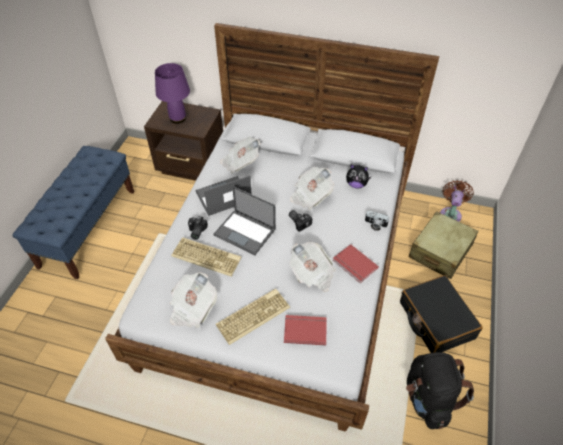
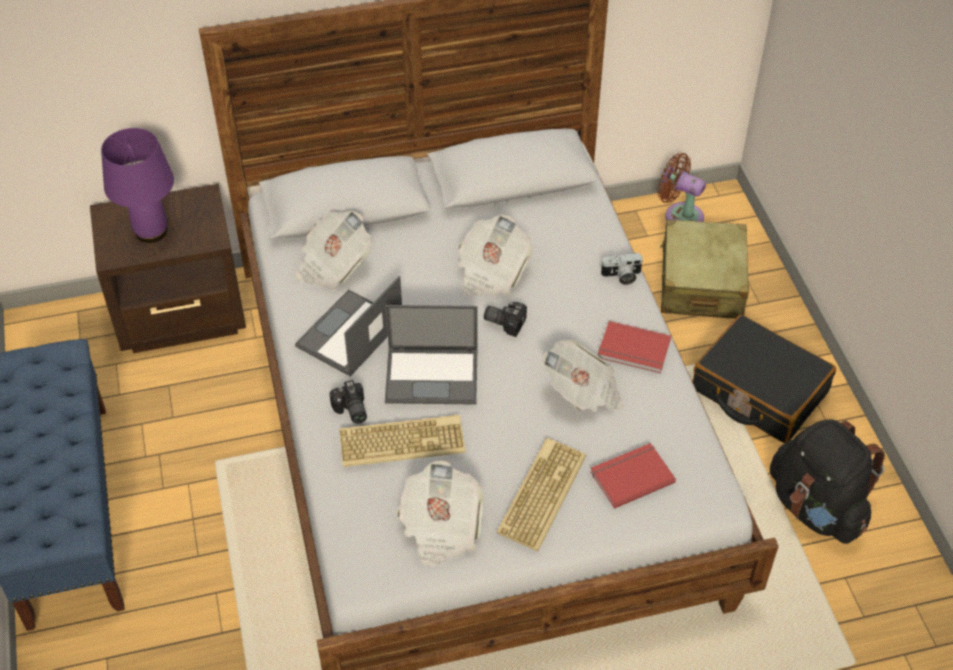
camera: 30 degrees left, 0 degrees up
plush toy [346,164,371,189] -> none
brown fan [440,180,474,222] -> brown fan turned 45 degrees counterclockwise [658,153,706,222]

